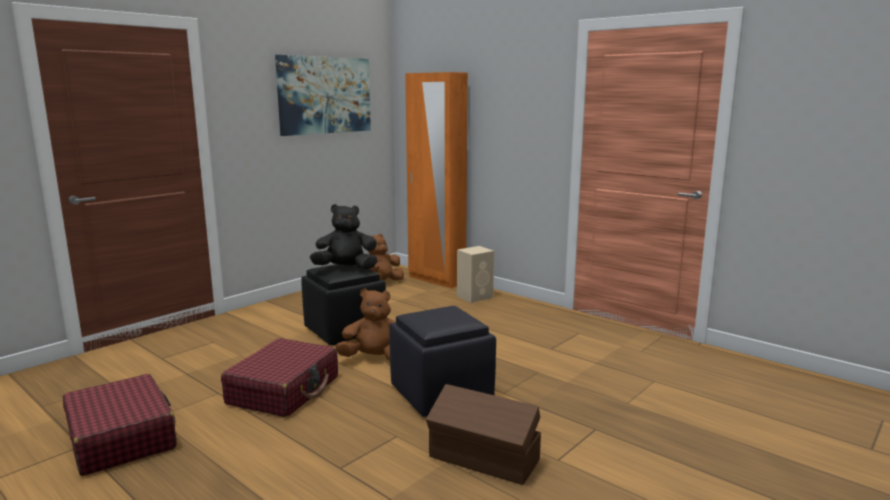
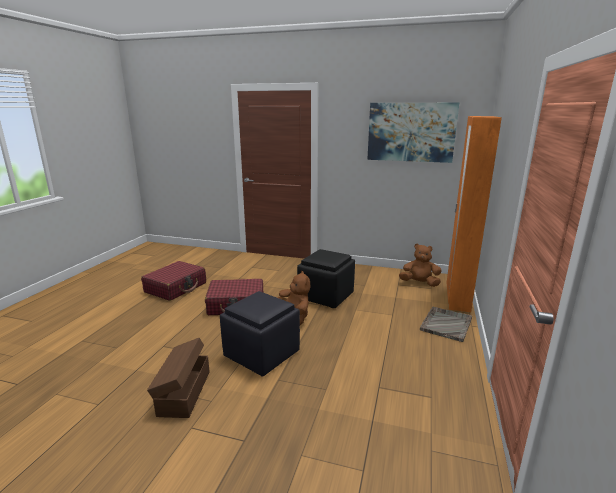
camera: 65 degrees right, 5 degrees up
black plush toy [310,204,378,269] -> none
beige speaker [457,246,494,303] -> grey tray [420,306,472,342]

